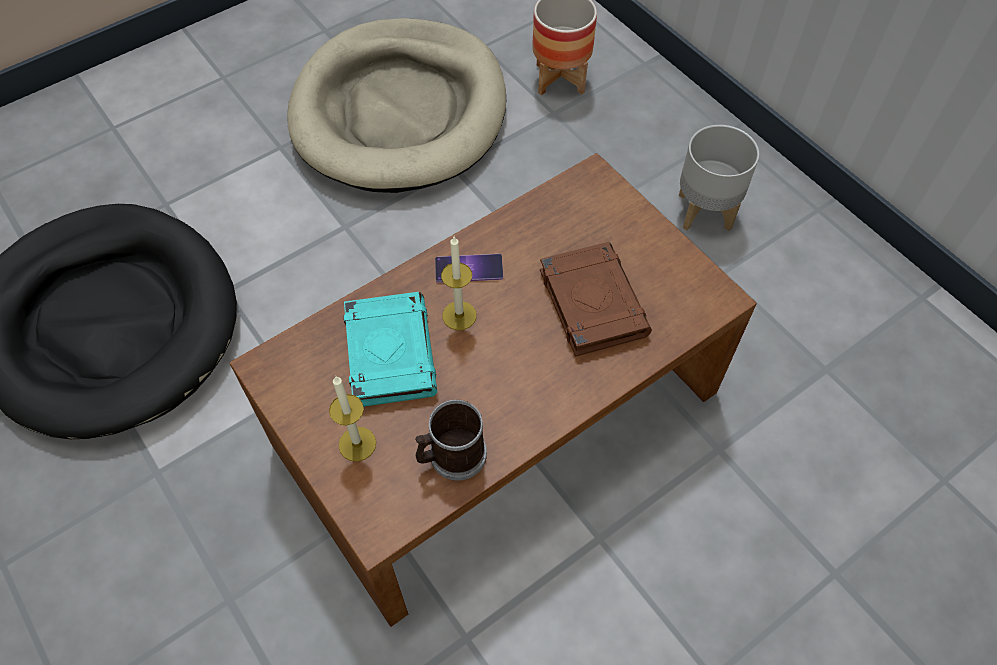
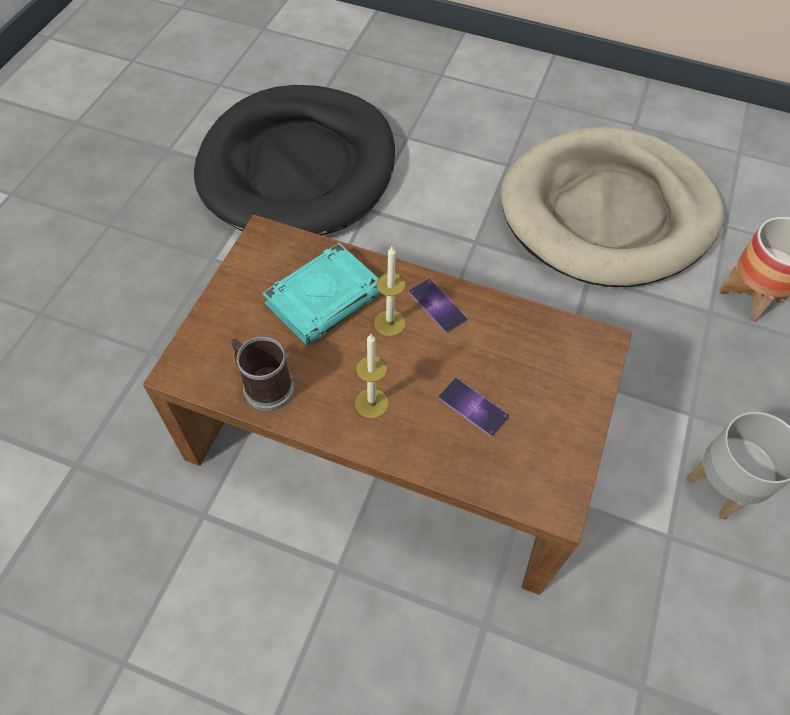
camera: 55 degrees right, 0 degrees up
candle [329,376,376,462] -> candle moved to [355,334,389,418]
brown book [540,242,652,357] -> phone [438,378,509,437]

